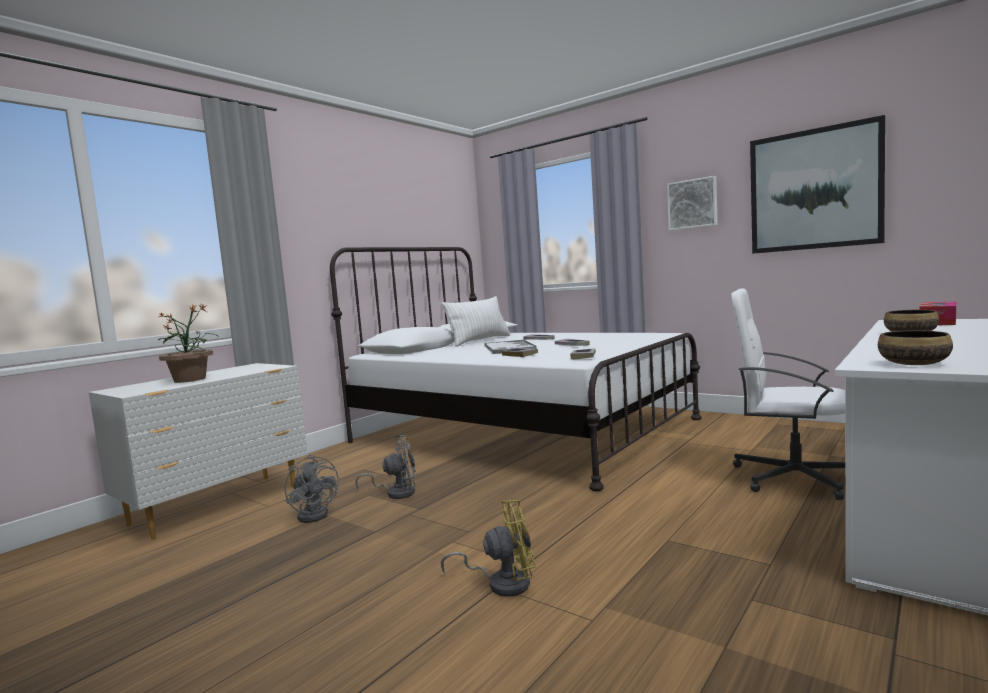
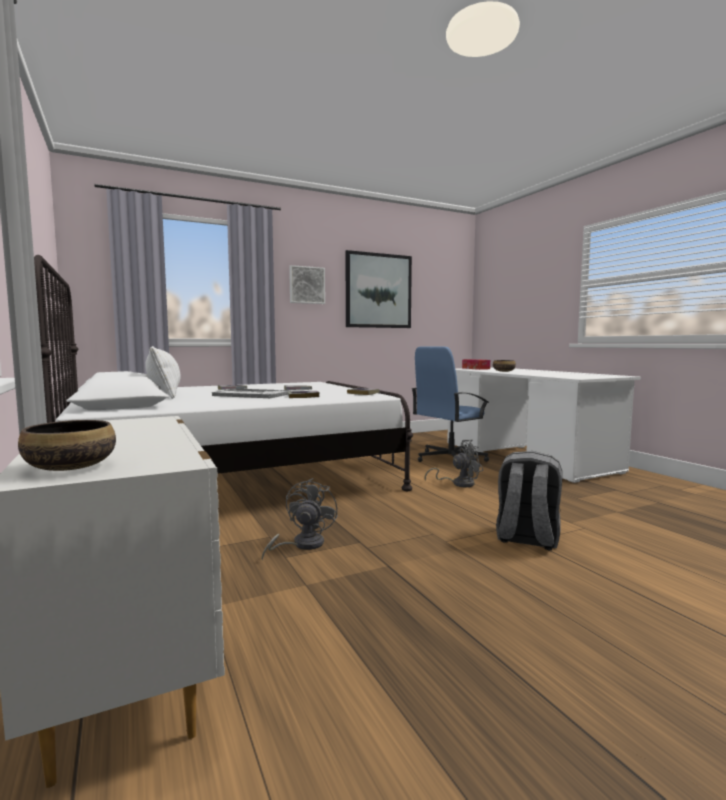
camera: 65 degrees left, 0 degrees up
potted plant [158,305,219,383] -> none
grey fan [285,454,339,523] -> grey fan moved to [425,440,483,487]
yellow fan [441,500,536,597] -> grey backpack [496,451,562,550]
white office chair [731,288,845,500] -> blue office chair [412,346,489,462]
bowl [878,330,953,365] -> bowl moved to [18,420,116,471]

